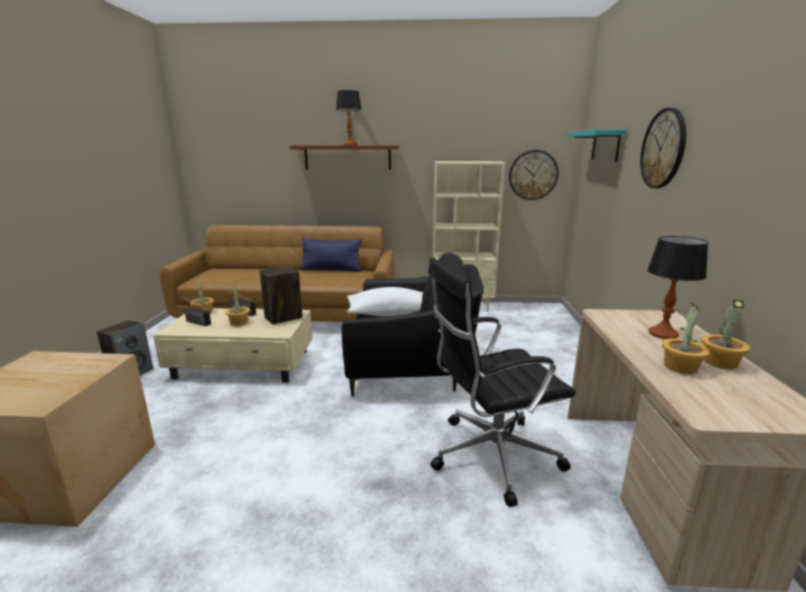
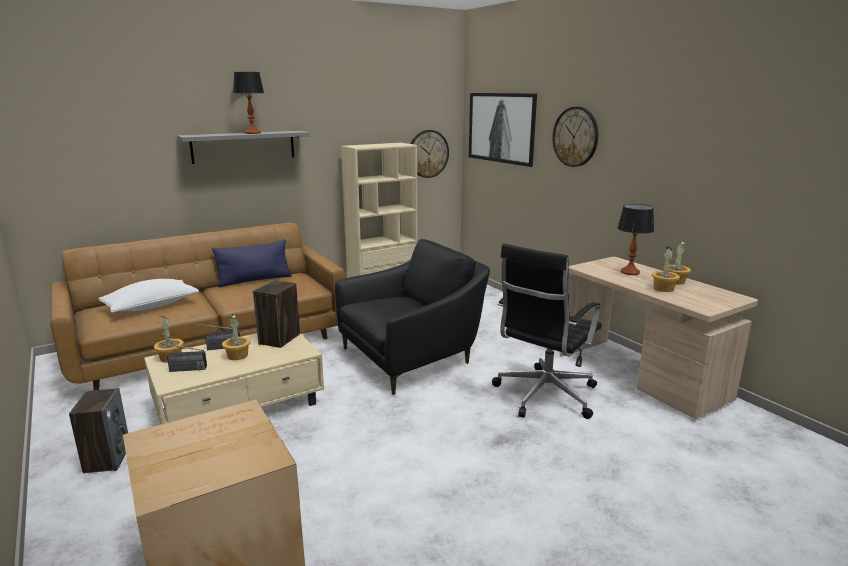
camera: 35 degrees left, 0 degrees up
brown shelf [290,146,399,170] -> grey shelf [177,131,310,164]
white pillow [347,287,423,316] -> white pillow moved to [98,279,199,313]
turquoise shelf [567,130,626,161] -> picture [469,93,537,167]

